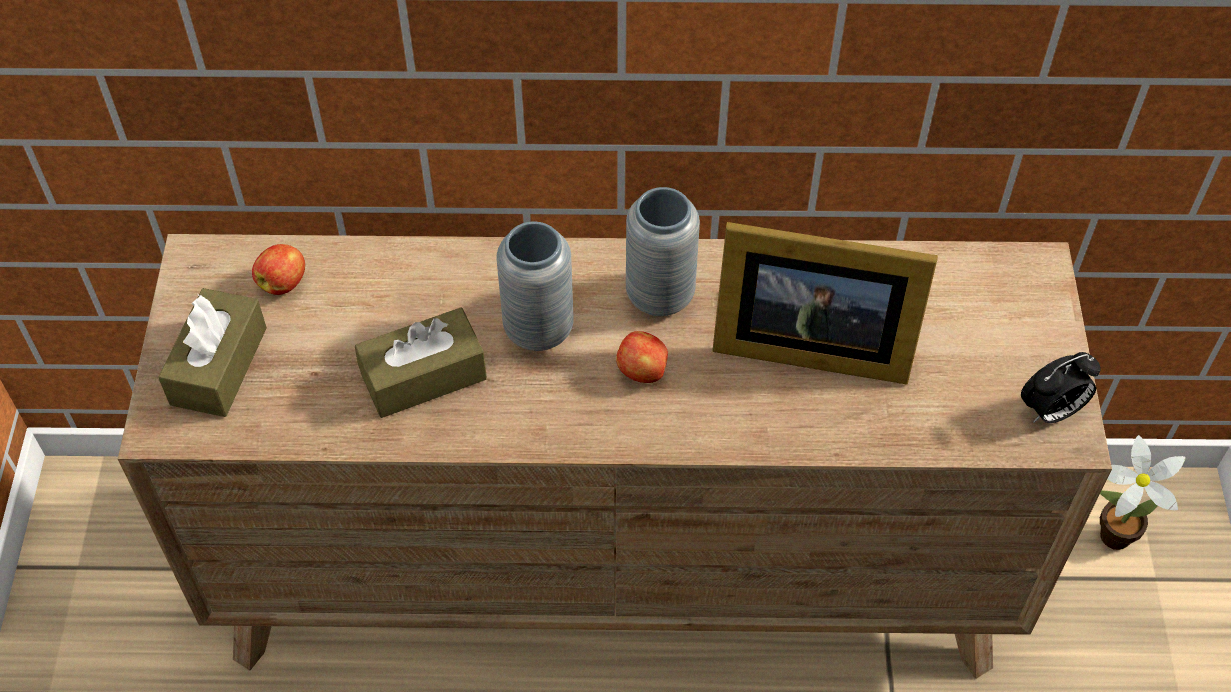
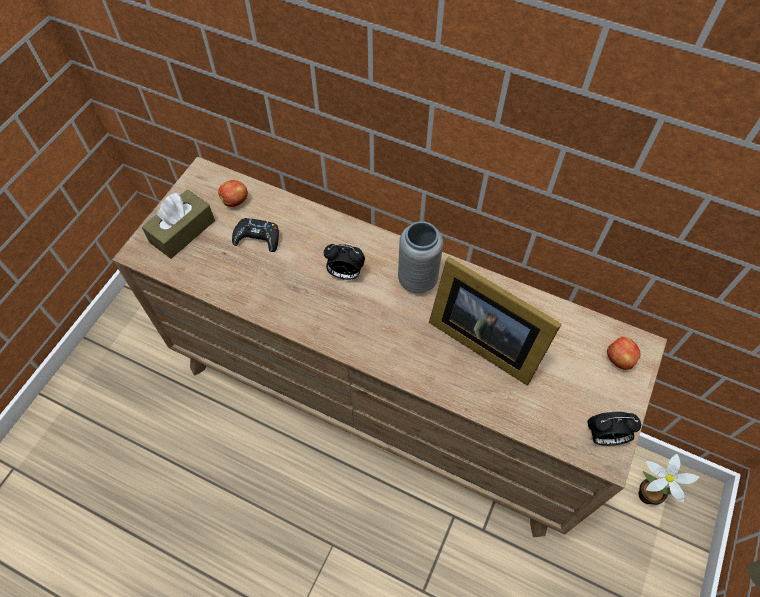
camera: 25 degrees right, 5 degrees up
brown tissue box [355,307,487,418] -> none
grey vase [496,222,574,351] -> alarm clock [324,244,365,280]
apple [616,331,668,383] -> apple moved to [607,337,641,370]
none -> black game controller [232,218,279,252]

